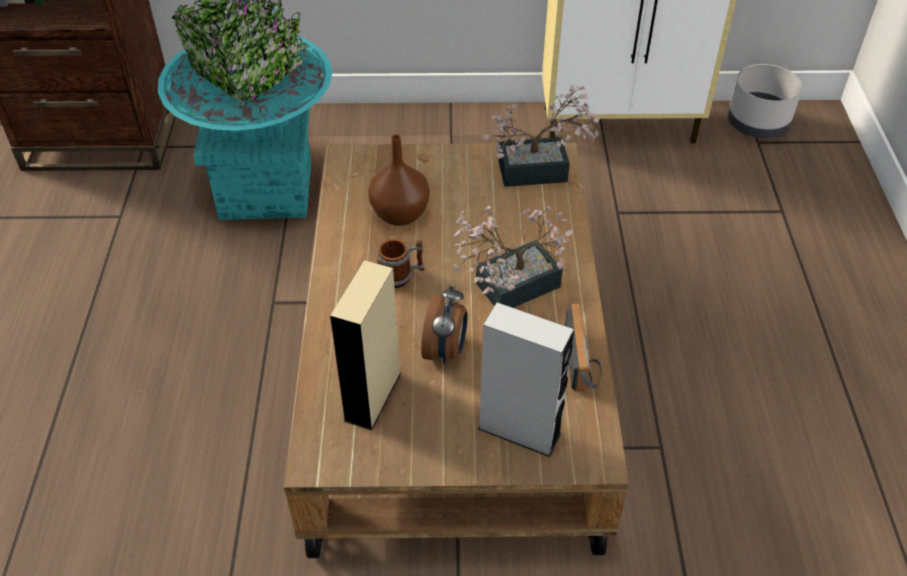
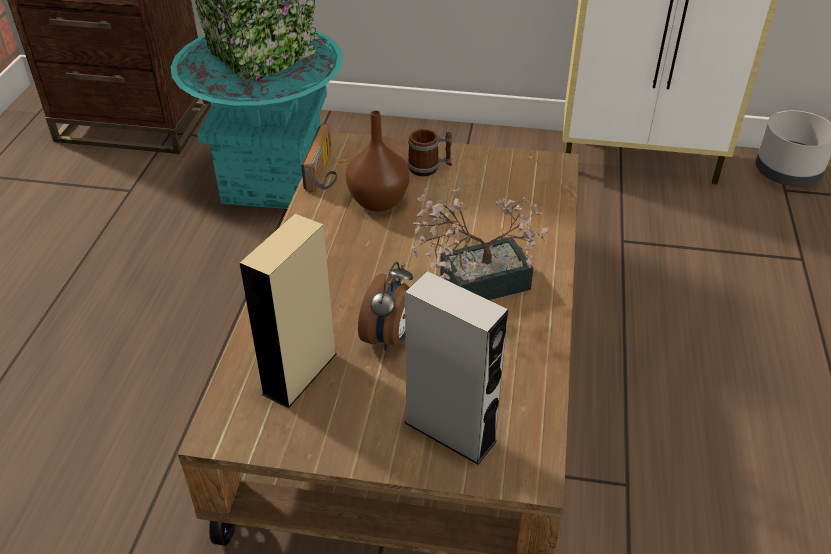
camera: 10 degrees right, 5 degrees down
mug [377,239,425,288] -> mug moved to [407,129,452,176]
potted plant [483,84,600,187] -> none
radio [565,304,601,392] -> radio moved to [301,124,337,192]

